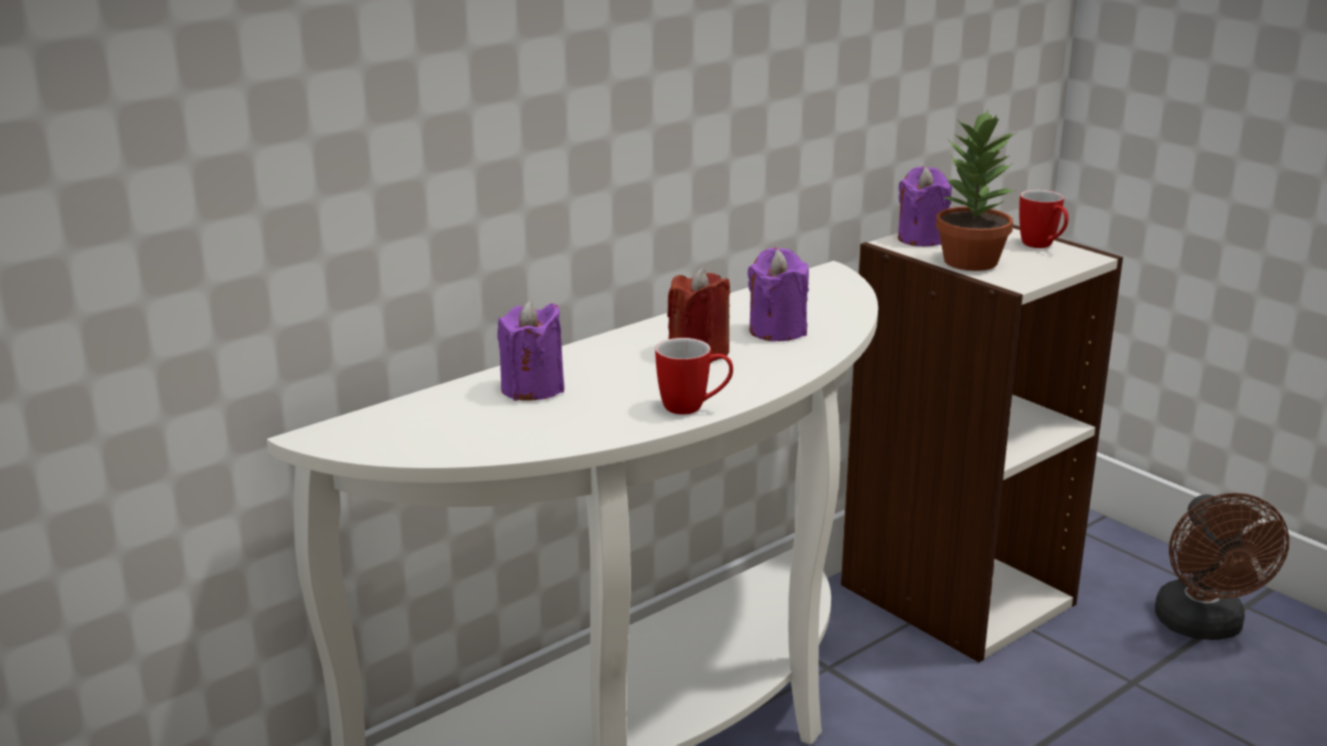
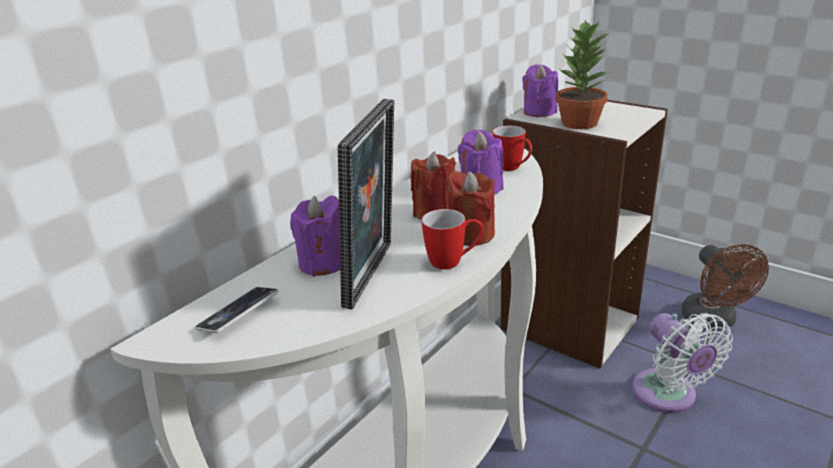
camera: 10 degrees left, 5 degrees up
mug [1019,190,1069,248] -> mug moved to [492,126,532,171]
none -> phone [195,287,279,333]
none -> picture frame [338,99,394,309]
none -> red candle [446,171,495,246]
none -> white fan [632,313,733,413]

